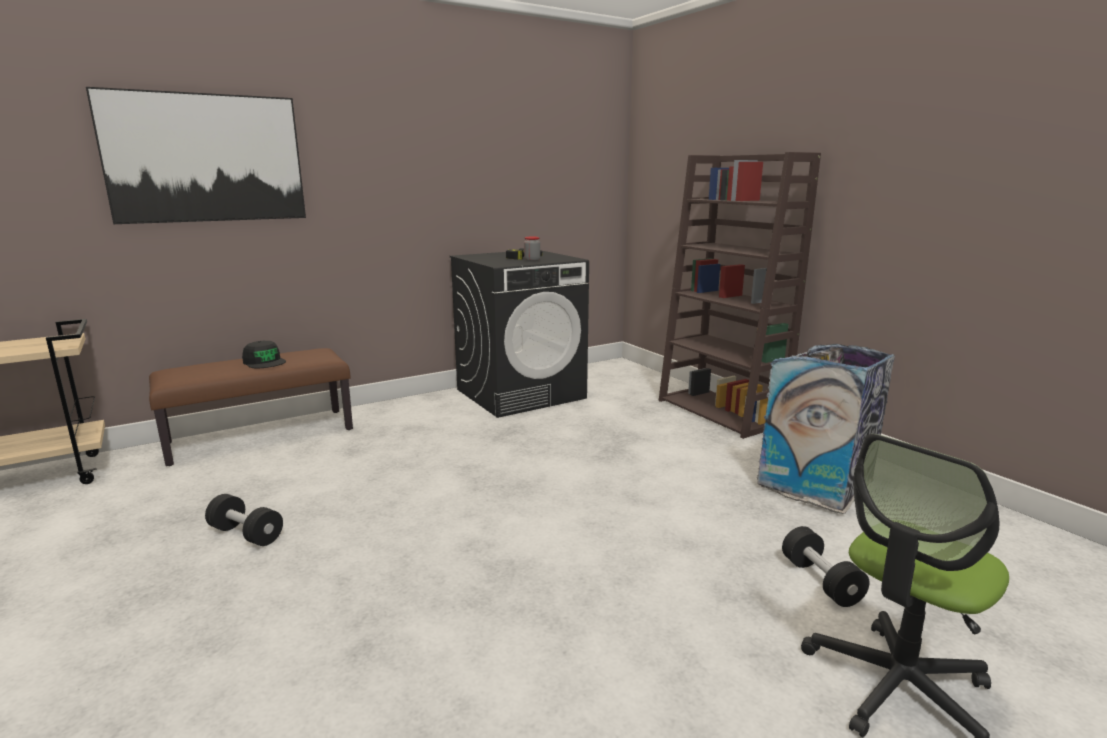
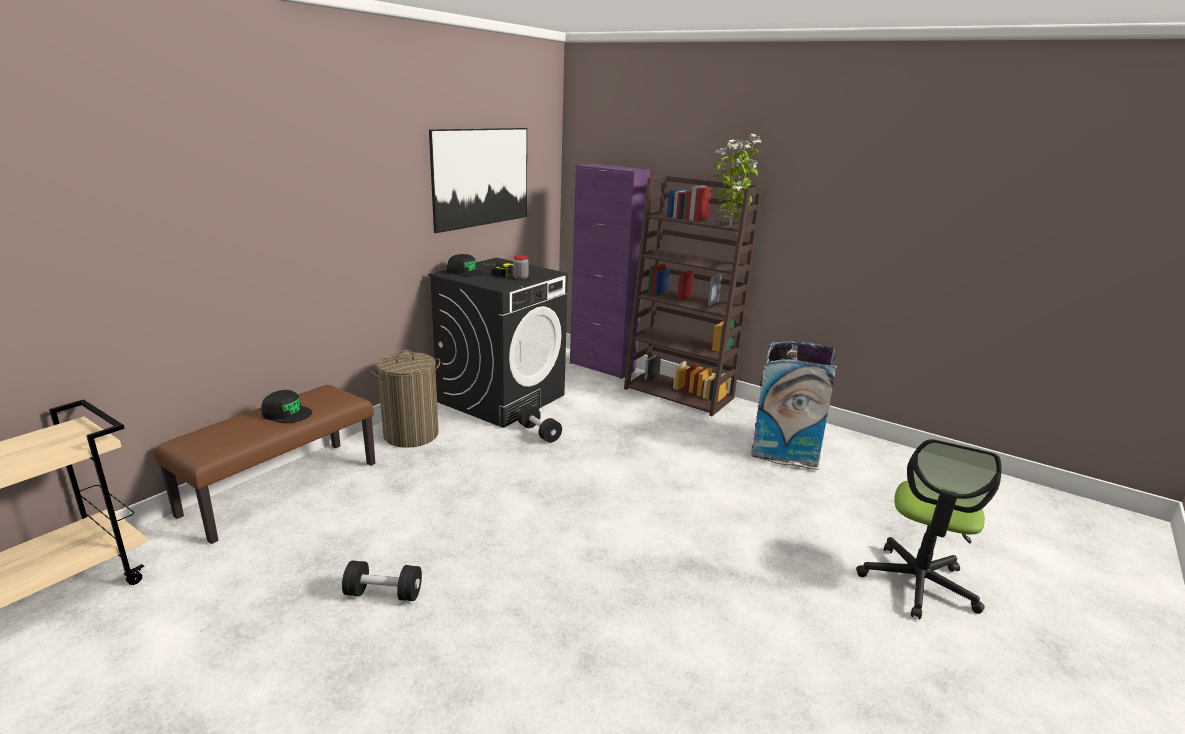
camera: 25 degrees left, 5 degrees up
picture [86,87,306,224] -> picture moved to [429,128,527,233]
black dumbbell [782,526,869,607] -> black dumbbell moved to [518,405,562,443]
none -> laundry basket [371,350,440,448]
none -> black cap [447,254,484,276]
none -> purple cabinet [570,164,650,379]
none -> potted plant [713,134,762,226]

